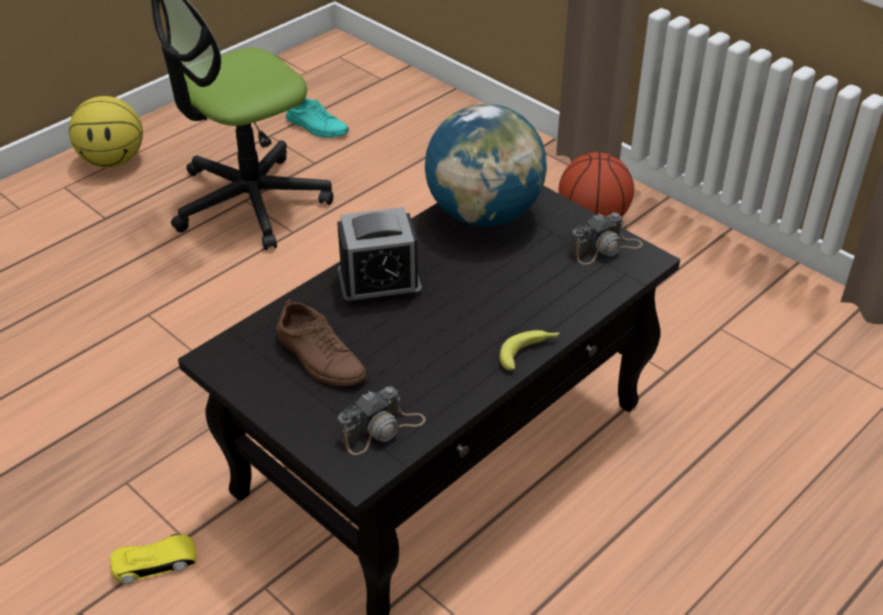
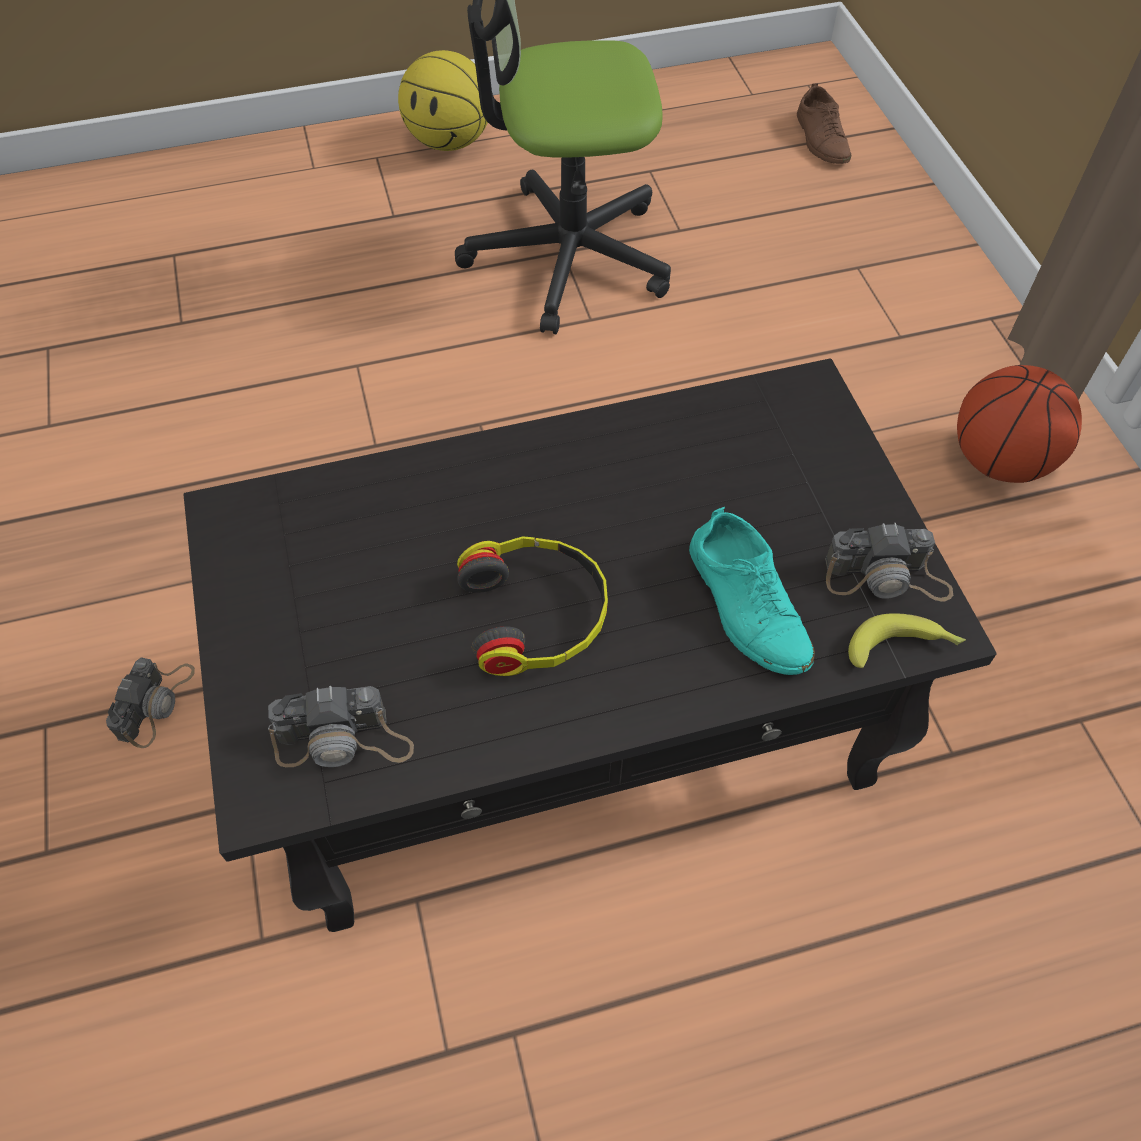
camera: 30 degrees right, 15 degrees up
yellow toy car [110,534,197,584] -> camera [106,657,195,748]
brown shoe [277,299,367,386] -> brown shoe moved to [797,83,851,164]
turquoise shoe [286,98,349,138] -> turquoise shoe moved to [689,507,815,675]
alarm clock [337,207,422,306] -> none
globe [425,104,547,227] -> none
banana [500,330,560,370] -> banana moved to [848,613,966,668]
none -> headphones [457,536,608,676]

